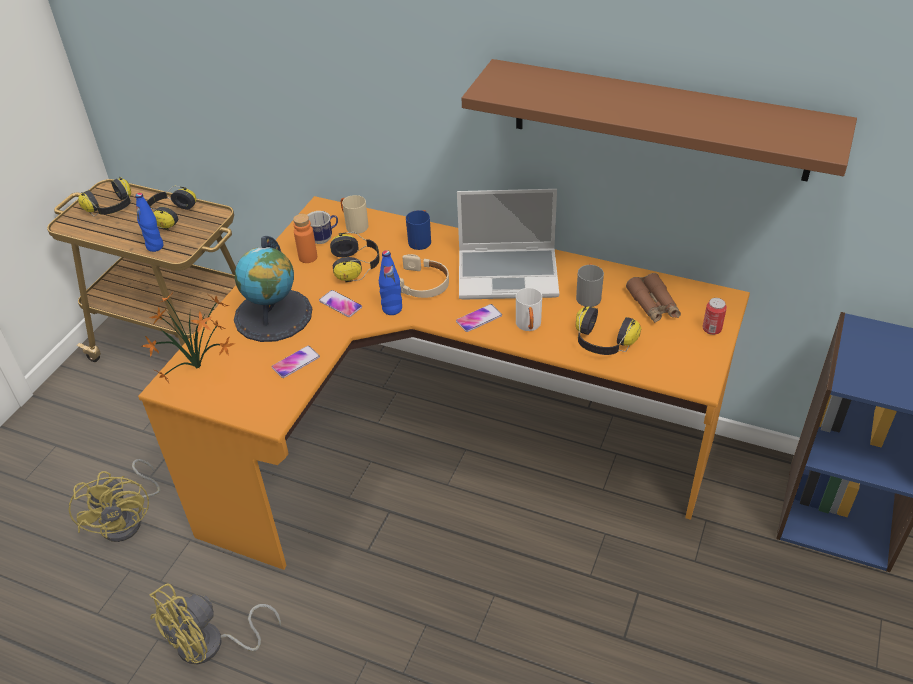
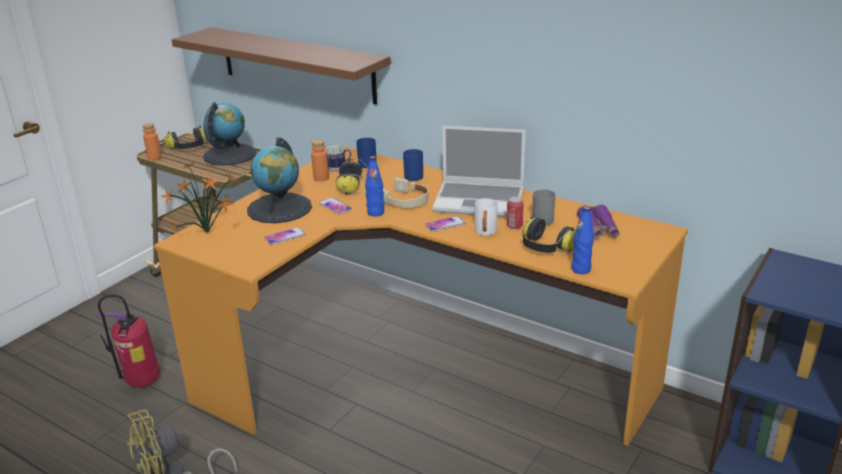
camera: 10 degrees right, 15 degrees down
yellow fan [69,459,160,542] -> fire extinguisher [96,294,160,387]
blue bottle [135,193,163,252] -> blue bottle moved to [572,206,594,274]
headphones [147,186,196,230] -> globe [203,102,256,166]
beige mug [341,195,368,234] -> blue mug [356,138,377,168]
brown shelf [462,59,857,182] -> brown shelf moved to [172,27,391,104]
brown binoculars [626,273,681,323] -> purple binoculars [577,204,620,239]
can [703,298,727,335] -> can moved to [507,196,524,229]
none -> orange bottle [143,123,162,160]

